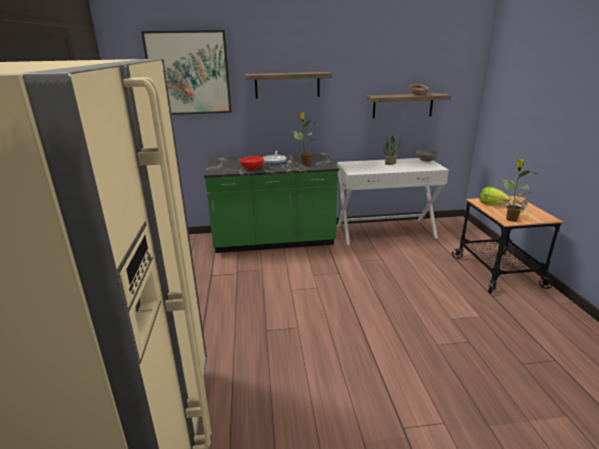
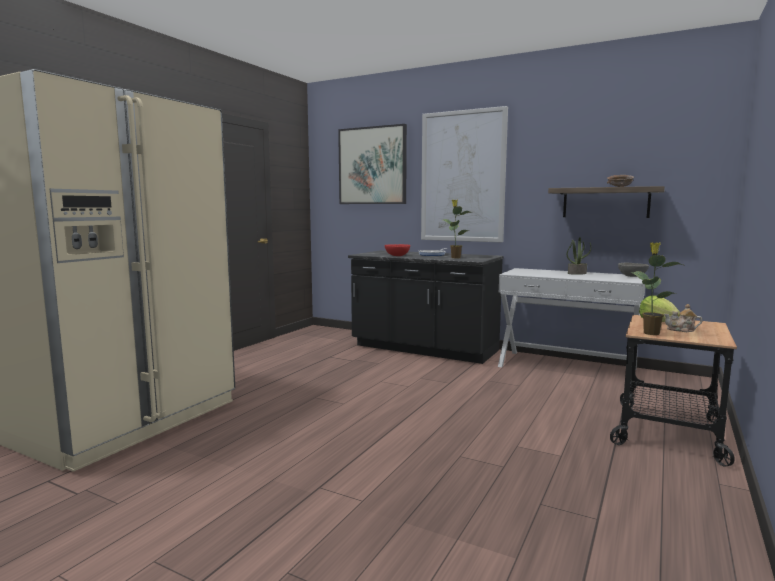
camera: 35 degrees right, 15 degrees down
green counter [204,153,339,253] -> black counter [348,250,504,364]
shelf [245,72,332,99] -> picture [421,106,508,242]

